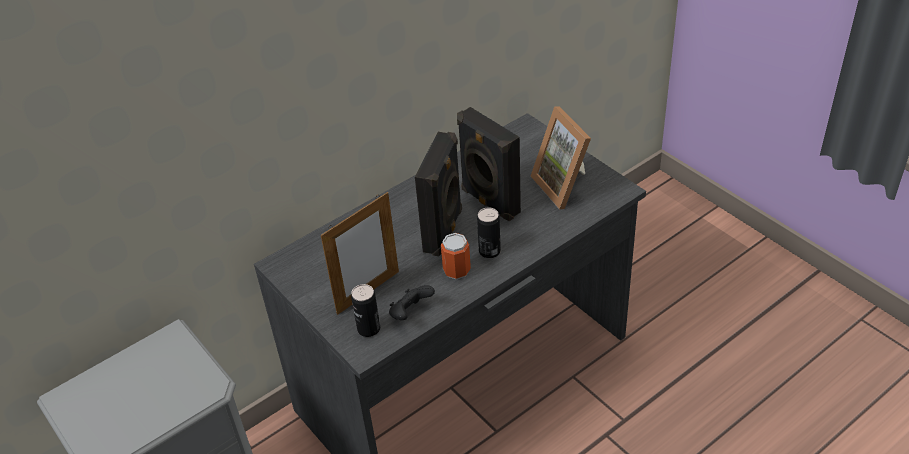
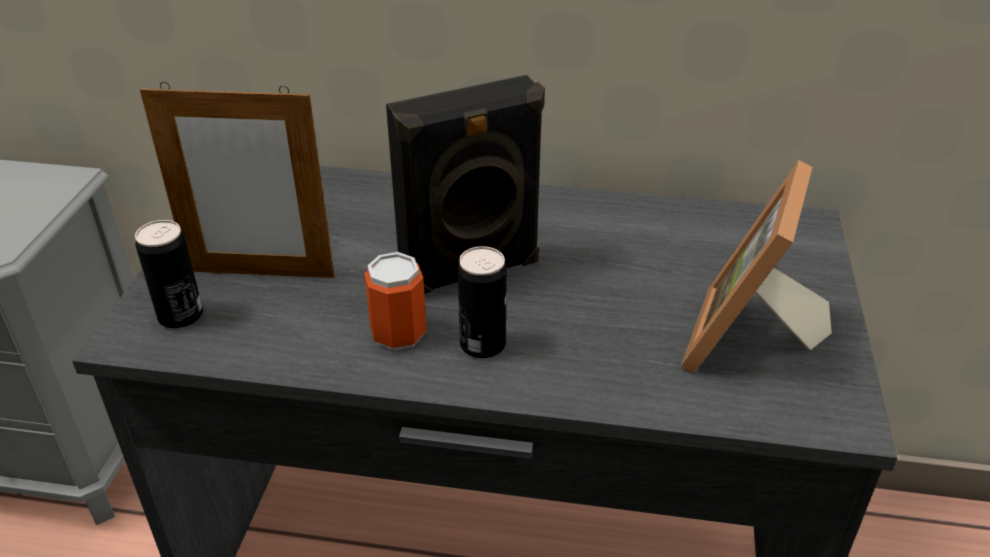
camera: 45 degrees right, 5 degrees down
black game controller [389,285,435,320] -> none
black speaker [457,107,521,221] -> none

